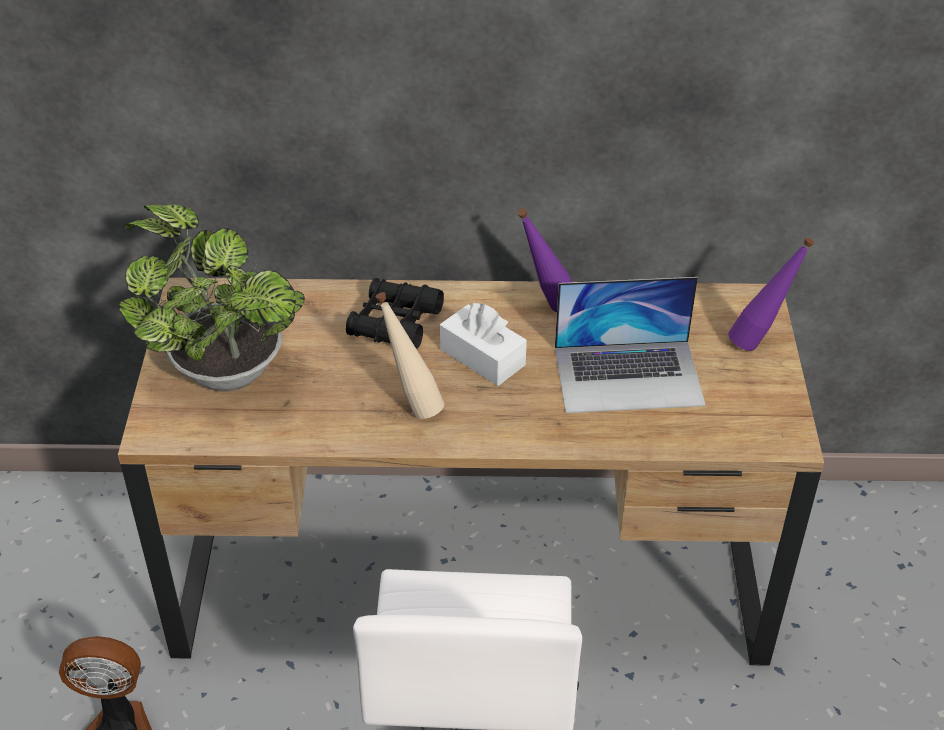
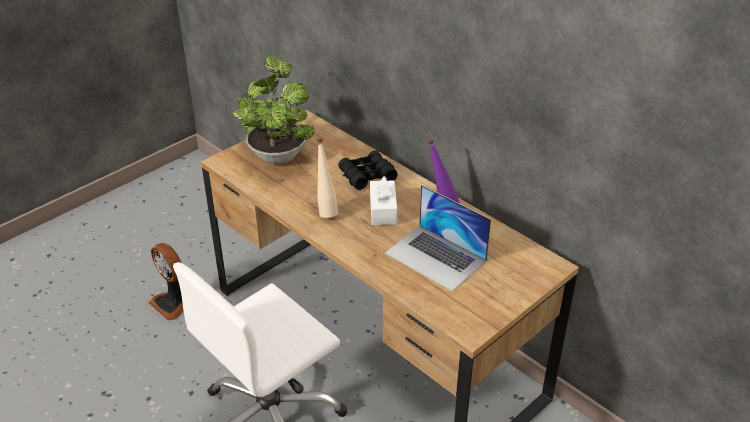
camera: 45 degrees right, 5 degrees down
purple bottle [728,237,814,351] -> none

